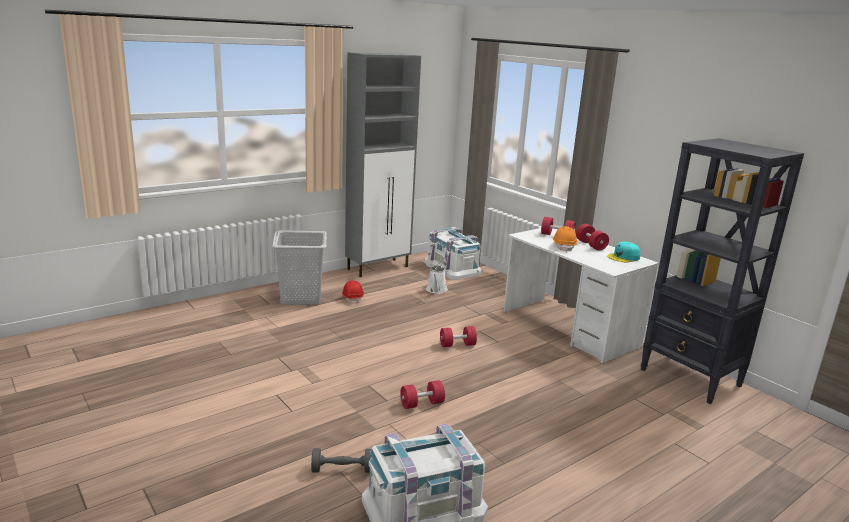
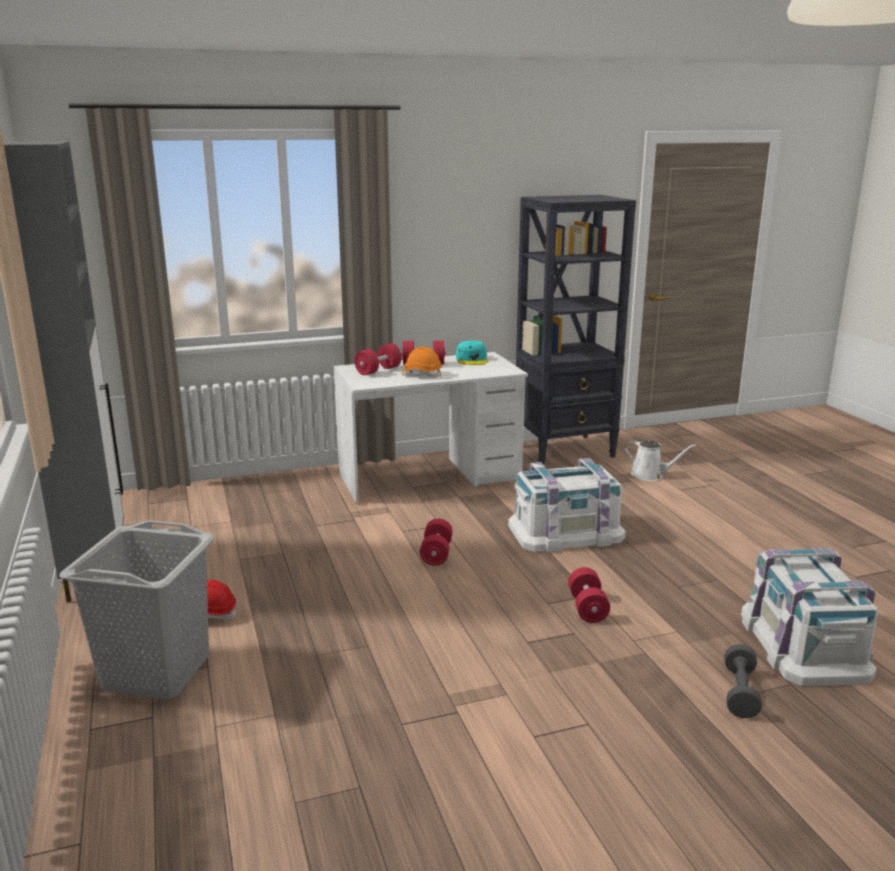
camera: 70 degrees left, 0 degrees up
white storage box [424,227,482,280] -> white storage box moved to [508,458,626,552]
white watering can [426,264,448,294] -> white watering can moved to [625,440,696,481]

